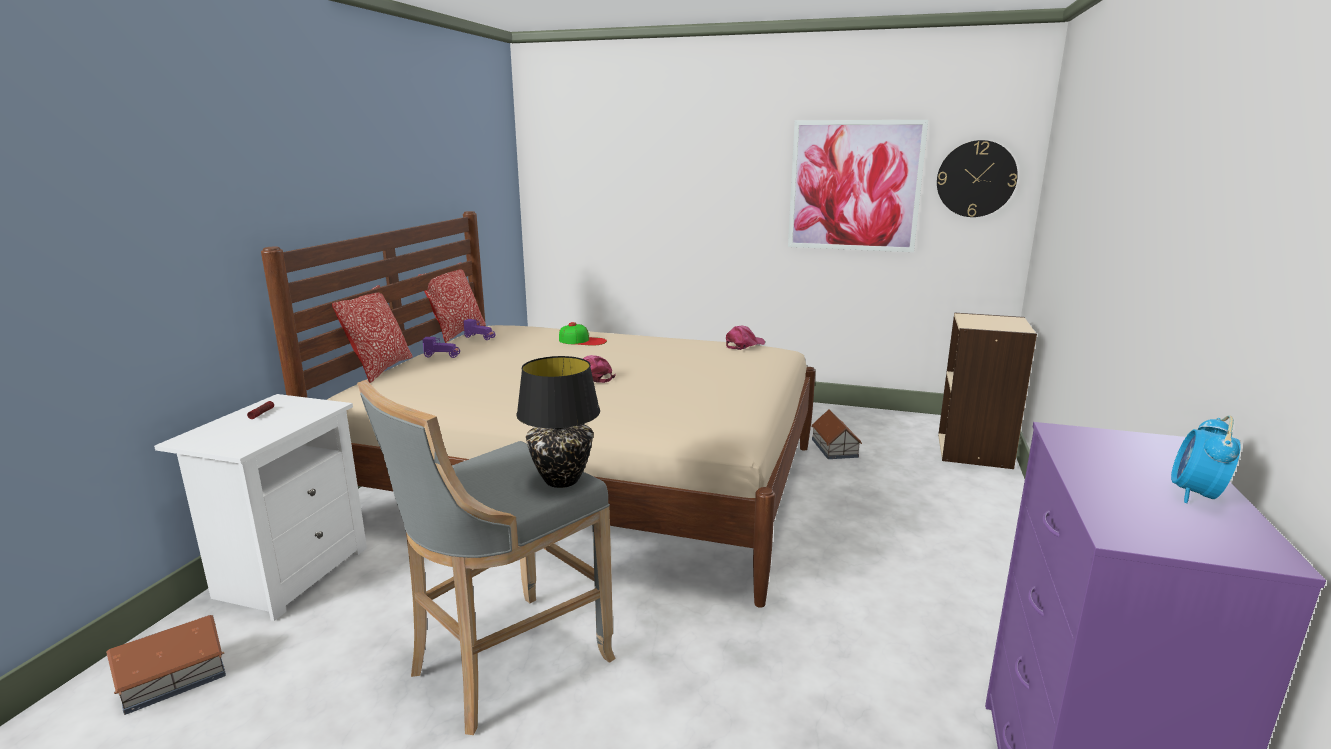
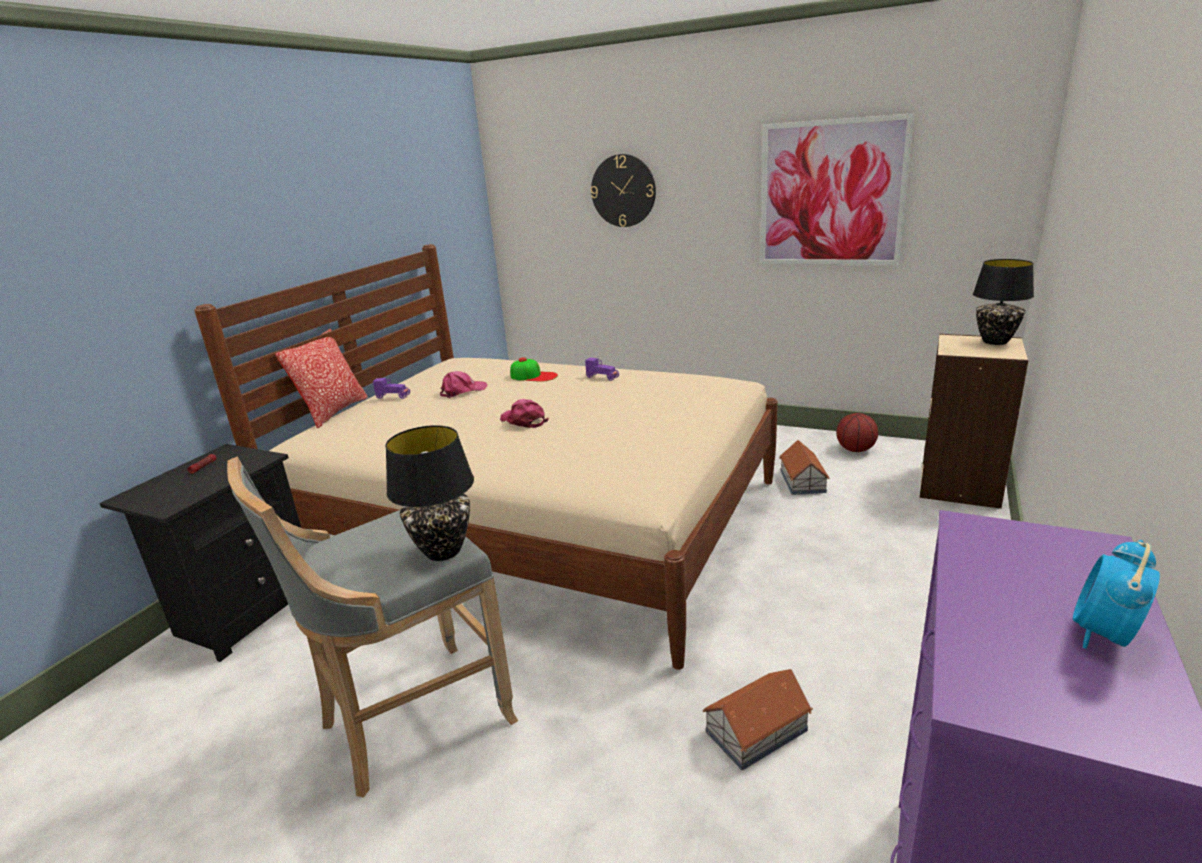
camera: 10 degrees right, 5 degrees up
toy house [106,615,226,715] -> toy house moved to [702,669,813,770]
white nightstand [154,394,367,621] -> black nightstand [99,444,301,662]
pillow [418,263,486,343] -> none
purple toy car [463,319,495,340] -> purple toy car moved to [585,358,619,381]
pink cap [726,326,765,350] -> pink cap moved to [440,371,488,398]
wall clock [937,140,1018,217] -> wall clock moved to [591,154,656,227]
none -> basketball [837,413,878,452]
none -> black table lamp [973,259,1034,345]

